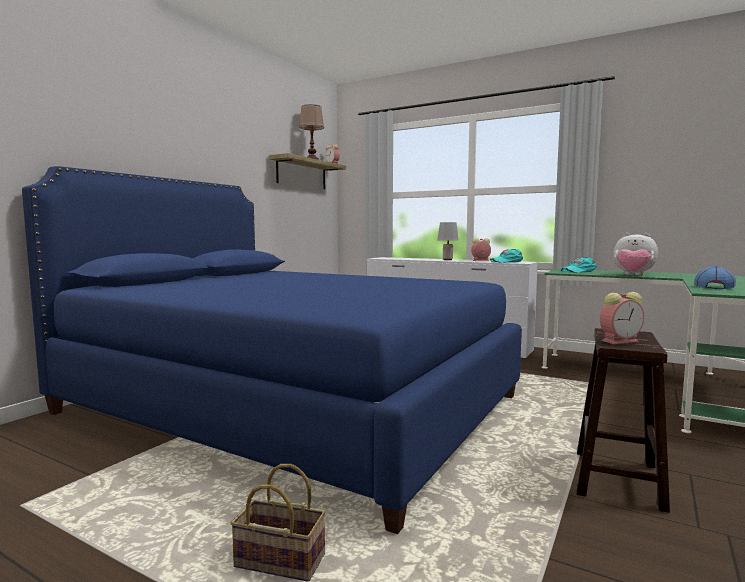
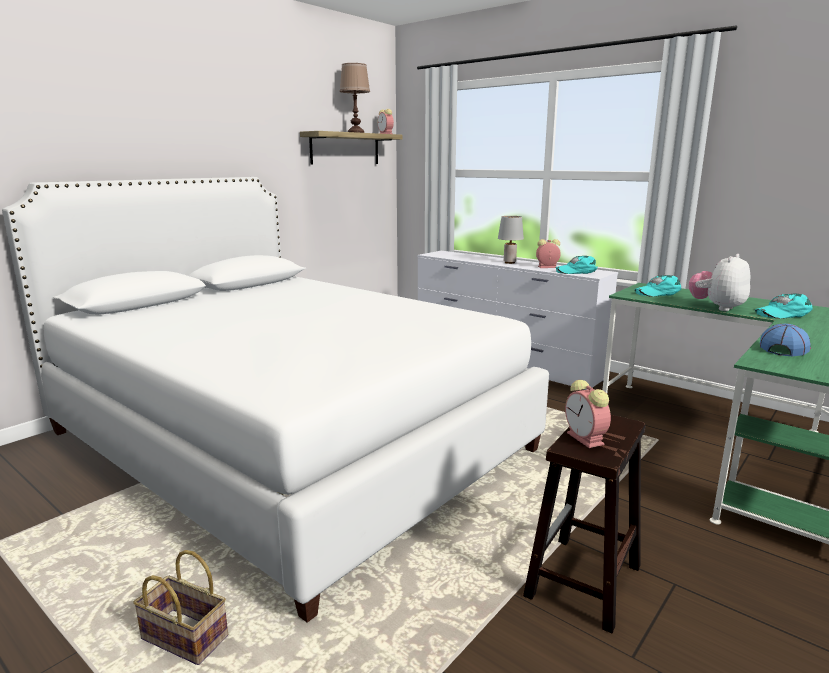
camera: 10 degrees right, 10 degrees up
blue bed [22,166,522,534] -> white bed [2,177,549,623]
alarm clock [600,292,644,344] -> alarm clock turned 75 degrees clockwise [565,380,611,448]
plush toy [613,233,658,275] -> plush toy turned 90 degrees clockwise [689,254,750,311]
none -> turquoise cap [755,293,813,319]

